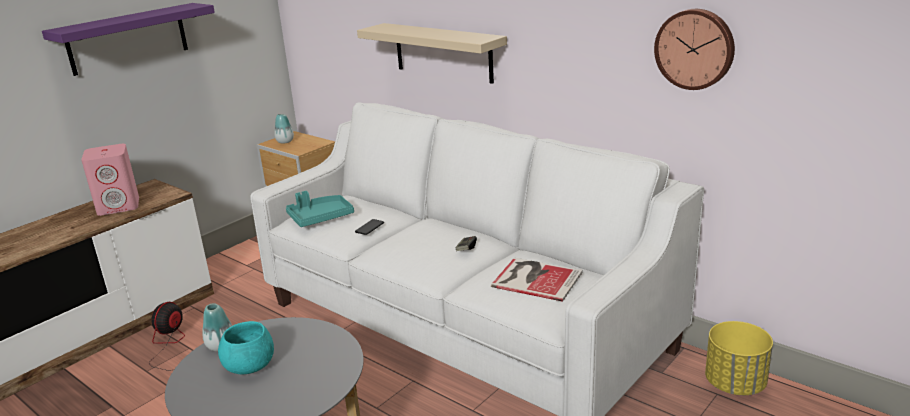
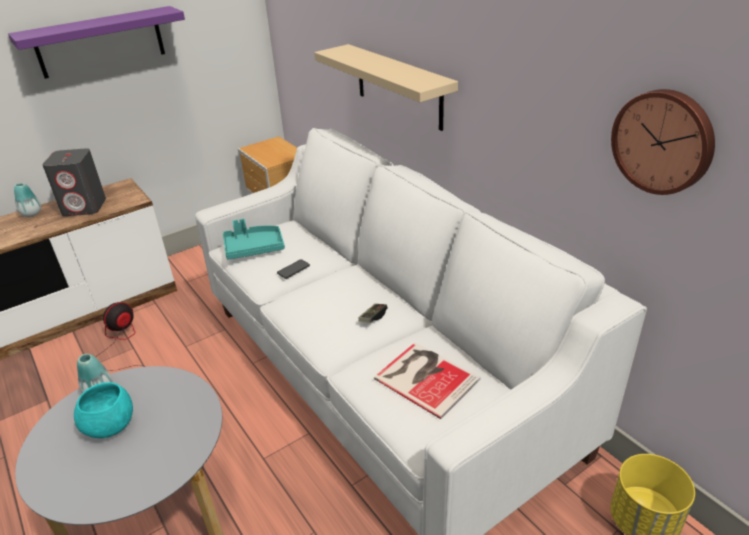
camera: 15 degrees right, 10 degrees up
pink speaker [81,144,139,216] -> grey speaker [42,148,106,216]
vase [274,114,294,144] -> vase moved to [14,183,41,217]

